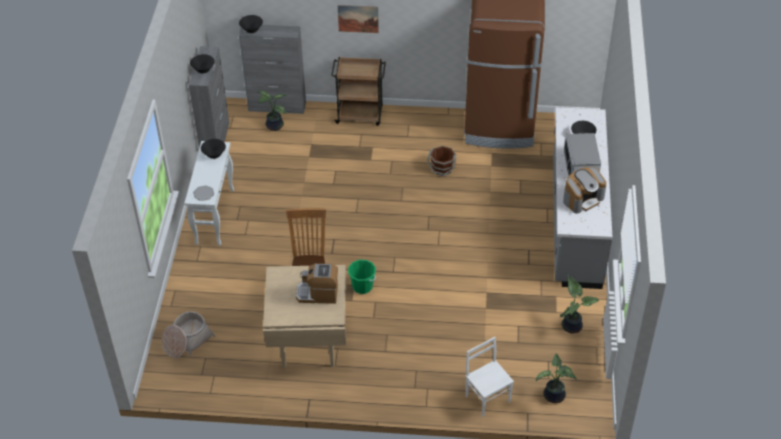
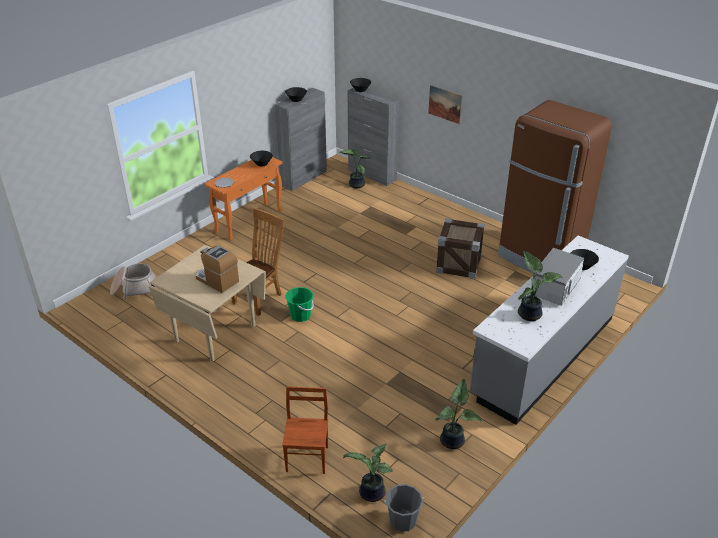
camera: 35 degrees right, 10 degrees down
white console table [184,141,234,246] -> orange console table [204,157,283,240]
brown cart [331,57,386,126] -> none
brown bucket [427,146,456,176] -> crate [436,218,485,279]
white chair [466,337,514,417] -> brown chair [282,386,328,474]
coffee machine [563,167,606,214] -> potted plant [518,251,561,321]
none -> grey bucket [384,484,423,532]

